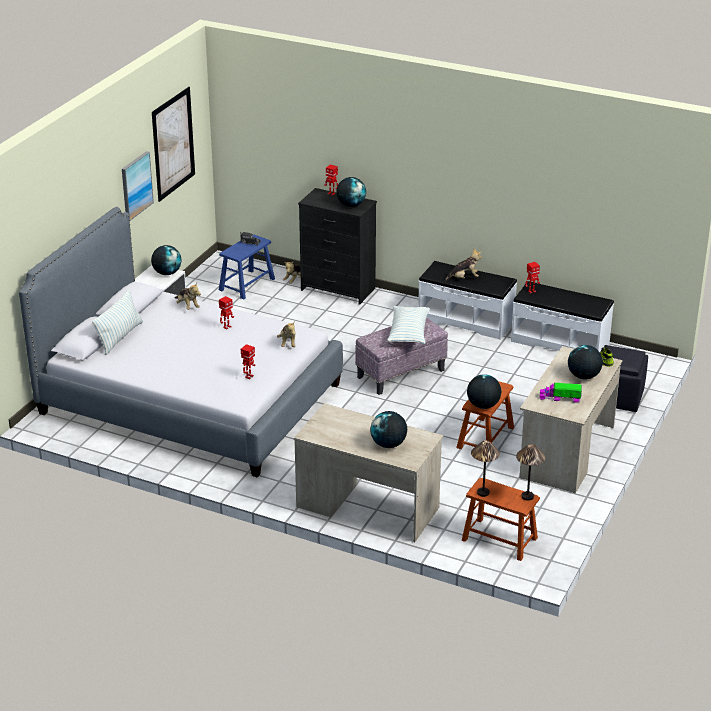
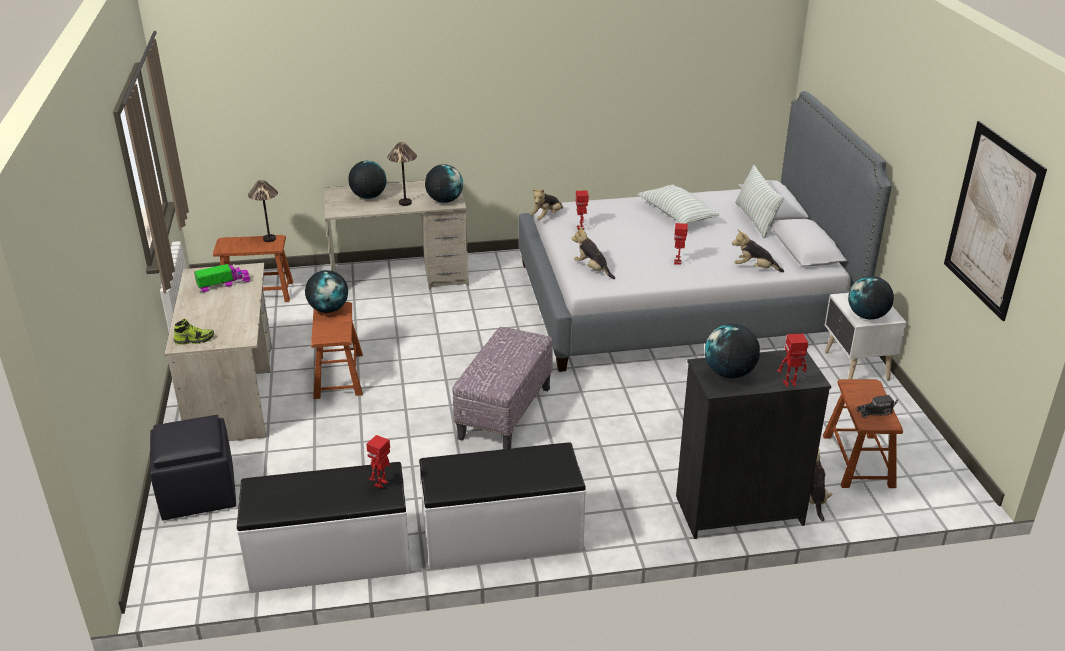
camera: 145 degrees right, 0 degrees up
picture [122,151,154,221] -> none
blue stool [219,234,275,299] -> brown stool [823,379,903,488]
pillow [387,306,430,344] -> pillow moved to [637,185,719,224]
plush toy [445,249,482,281] -> plush toy moved to [530,189,563,220]
table lamp [516,444,545,501] -> table lamp moved to [387,142,417,206]
globe [568,345,603,379] -> globe moved to [425,164,463,203]

